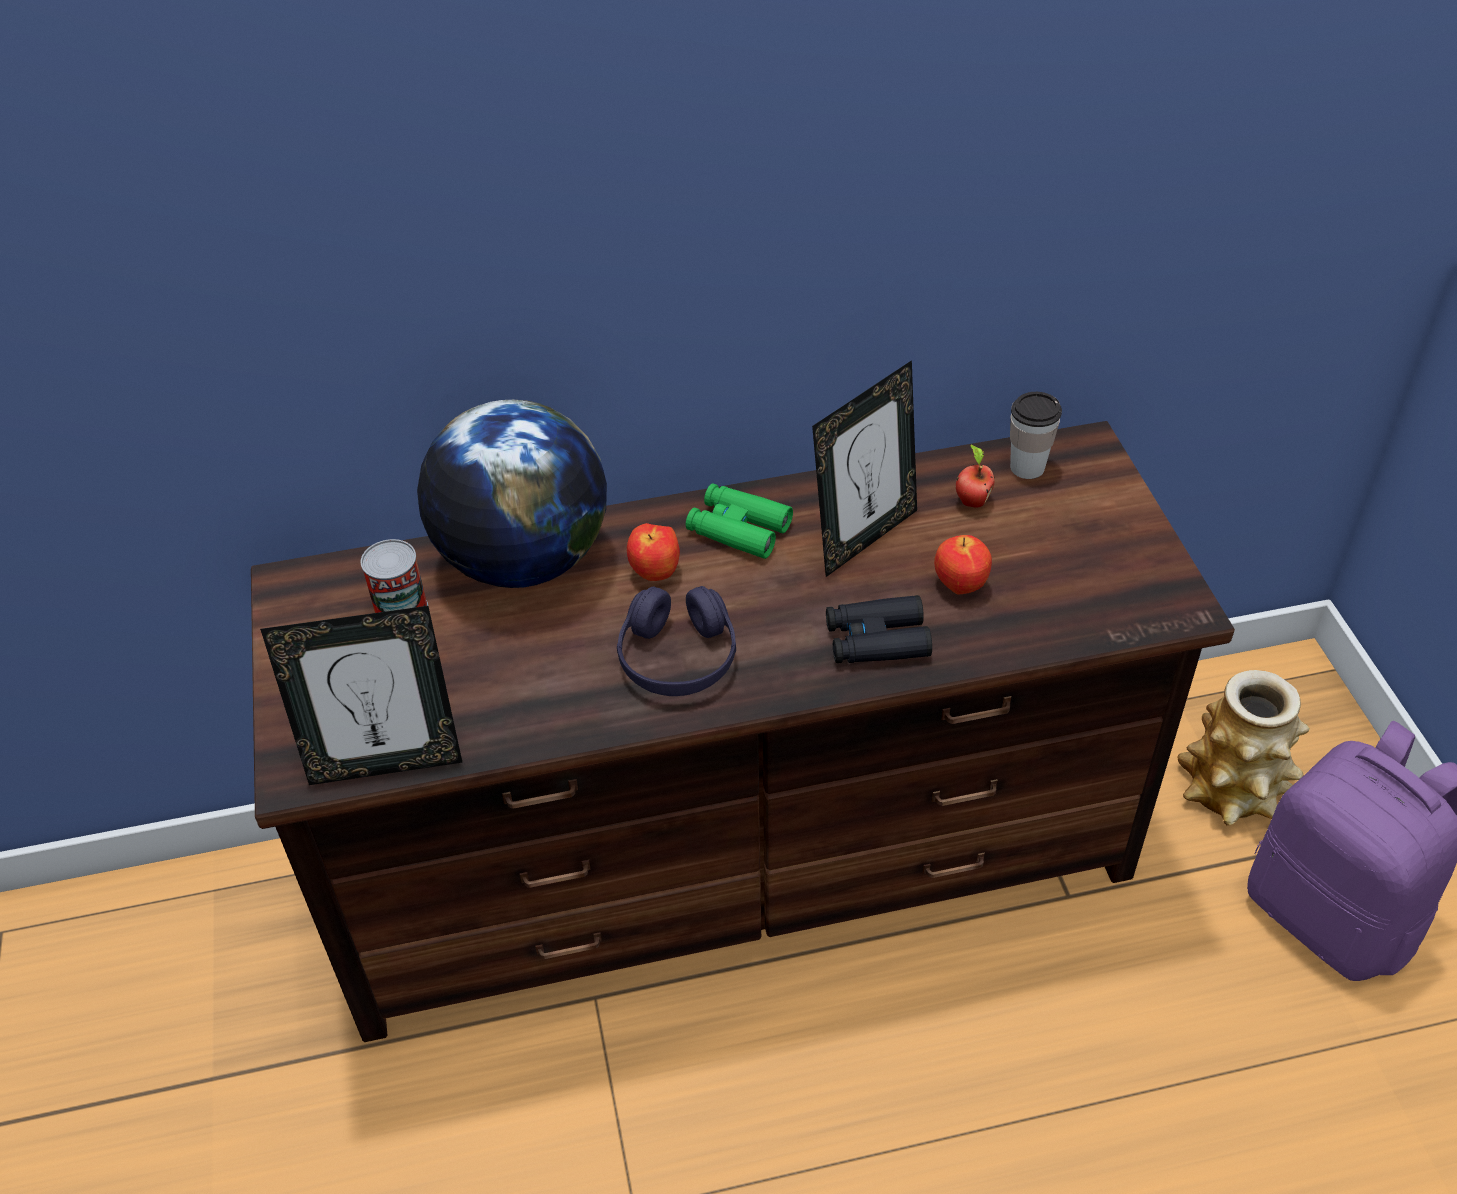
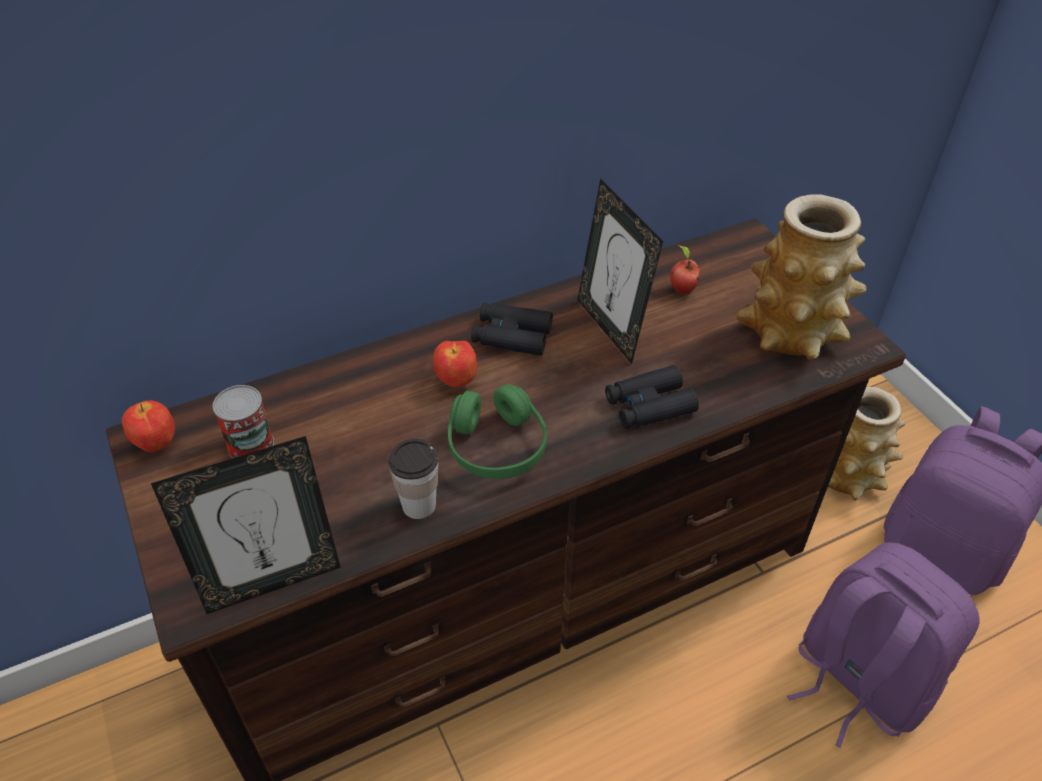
camera: 15 degrees left, 0 degrees up
globe [417,400,607,588] -> none
purple headphones [617,586,736,696] -> green headphones [448,384,547,479]
green binoculars [686,483,793,559] -> black binoculars [471,303,553,356]
picture frame [812,360,917,577] -> picture frame turned 120 degrees clockwise [577,179,663,364]
apple [934,535,992,595] -> apple moved to [122,400,175,452]
cup [1010,392,1062,479] -> cup moved to [388,439,438,519]
none -> vase [736,194,866,360]
none -> purple backpack [787,542,980,748]

